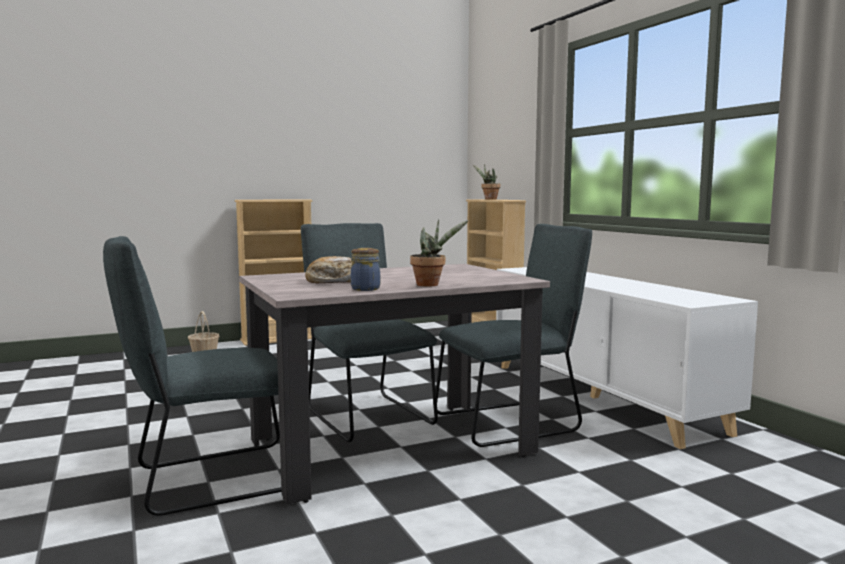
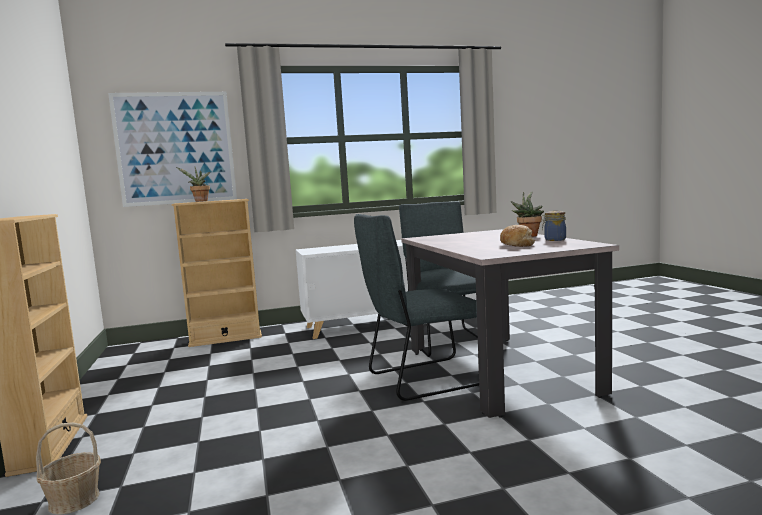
camera: 80 degrees left, 0 degrees up
grey chair [103,236,282,516] -> none
none -> picture [108,92,237,207]

